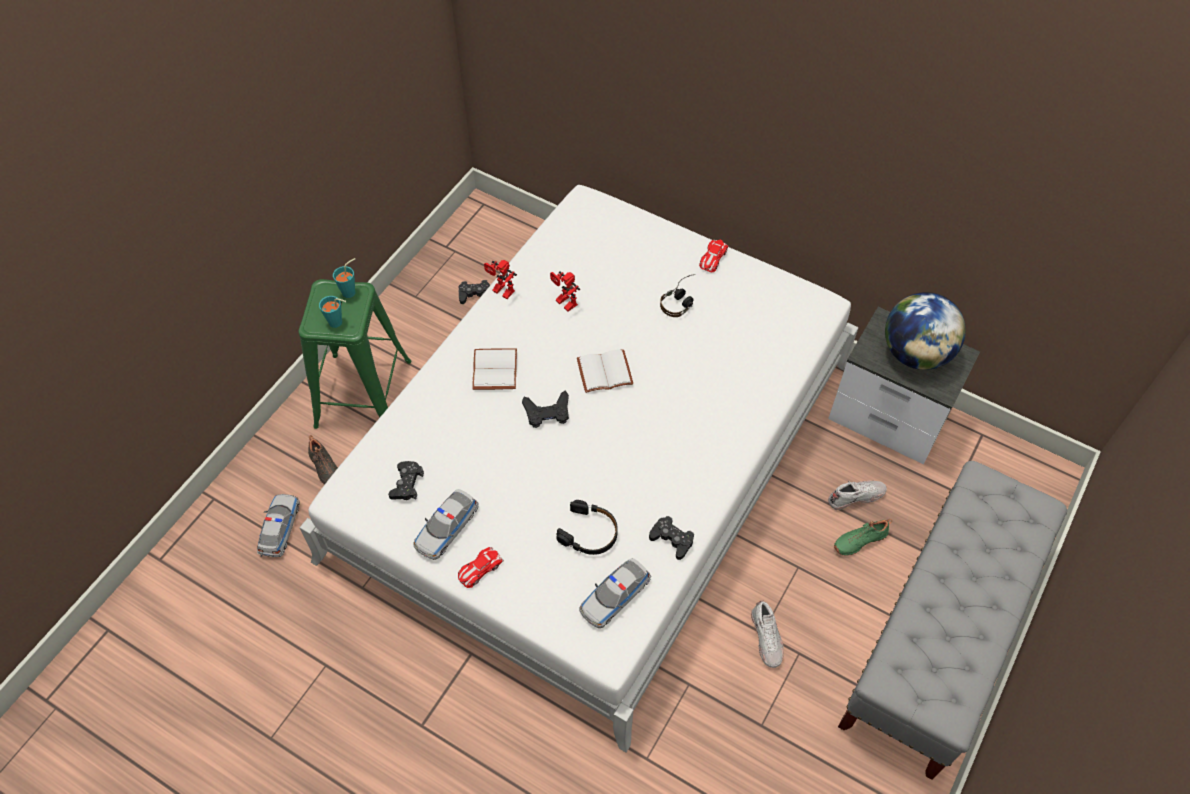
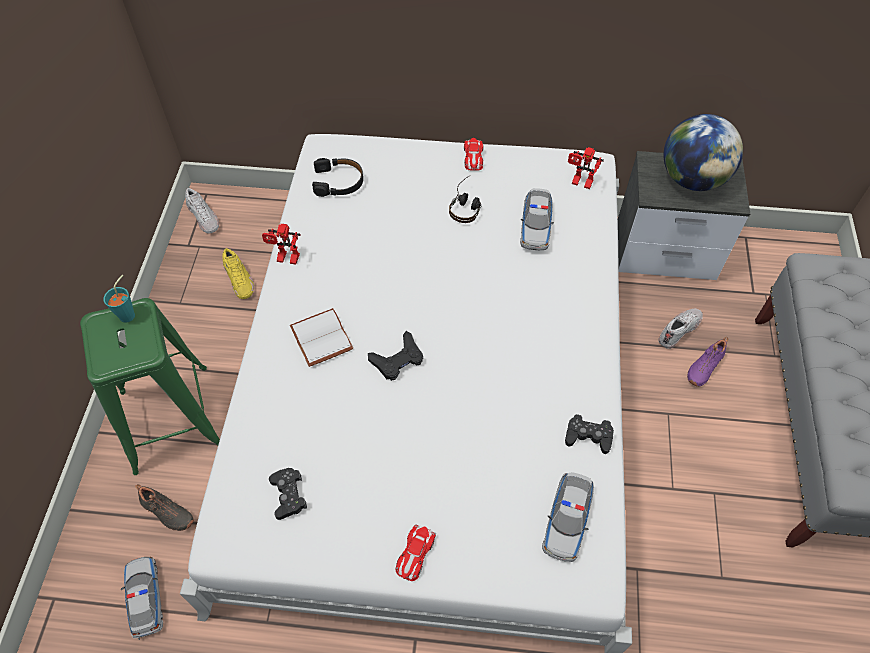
camera: 25 degrees left, 0 degrees up
turquoise cup [319,296,346,328] -> none
toy car [414,489,479,560] -> toy car moved to [520,188,554,250]
black game controller [459,280,490,304] -> yellow shoe [222,248,254,299]
toy robot [550,271,580,311] -> toy robot moved to [568,147,604,189]
black headphones [557,500,618,555] -> black headphones moved to [312,158,363,197]
white book [577,349,633,393] -> none
white shoe [751,600,784,668] -> white shoe moved to [185,188,219,233]
green shoe [834,519,892,556] -> purple shoe [687,337,728,387]

